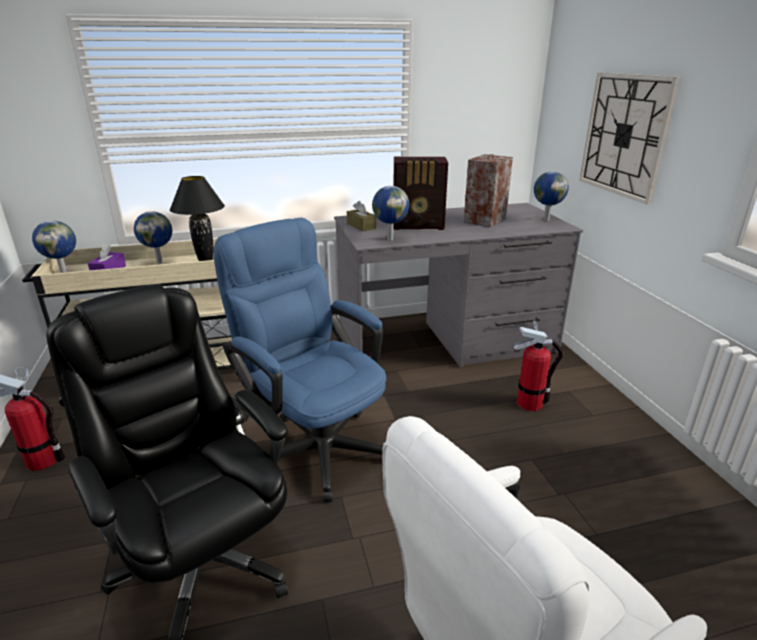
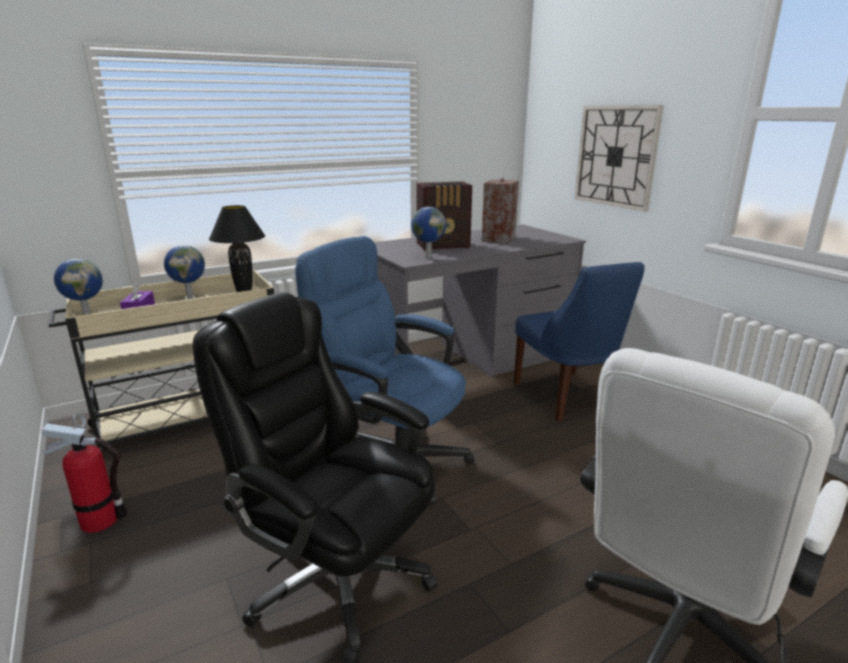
camera: 15 degrees left, 5 degrees down
brown tissue box [347,201,376,231] -> none
fire extinguisher [514,321,563,411] -> blue chair [514,262,645,422]
globe [534,171,569,221] -> none

